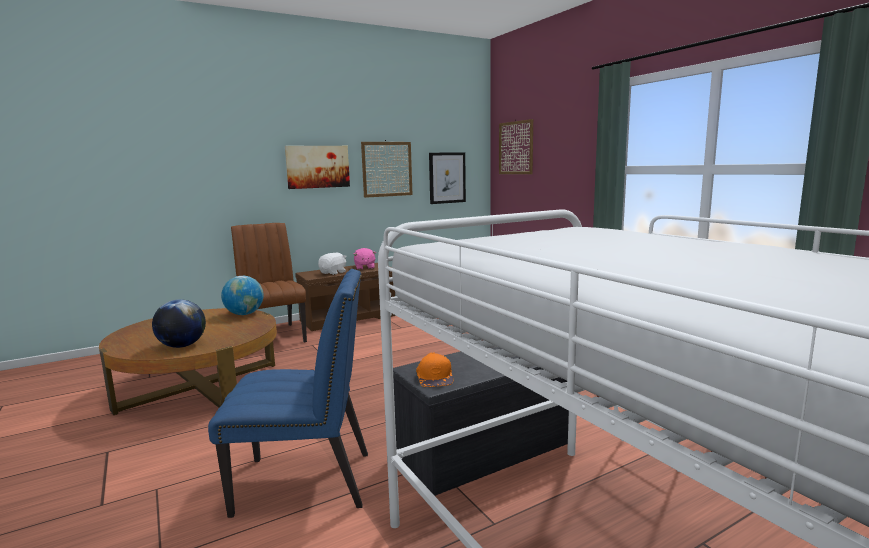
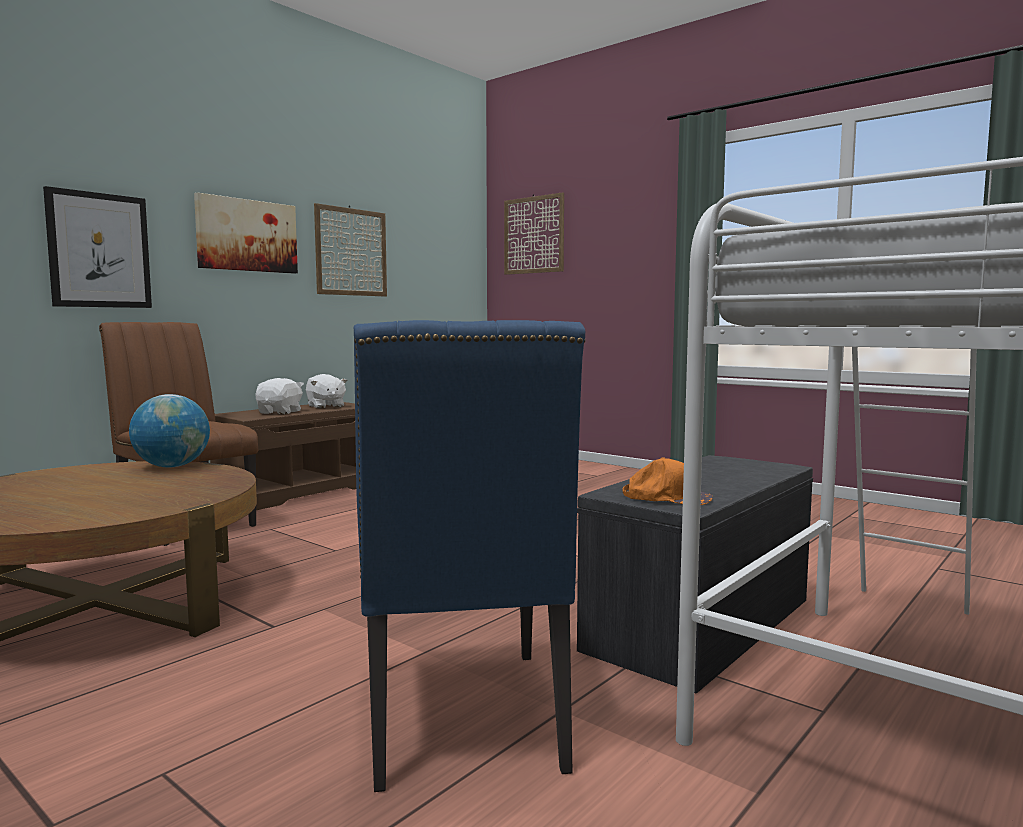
camera: 20 degrees left, 5 degrees down
globe [152,299,206,348] -> none
blue chair [208,269,368,518] -> blue chair turned 105 degrees clockwise [354,320,585,792]
pink plush toy [354,248,376,270] -> white plush toy [306,374,347,409]
orange cap [416,352,453,387] -> orange cap turned 45 degrees counterclockwise [622,457,713,505]
picture [429,152,466,204] -> picture moved to [43,186,152,308]

